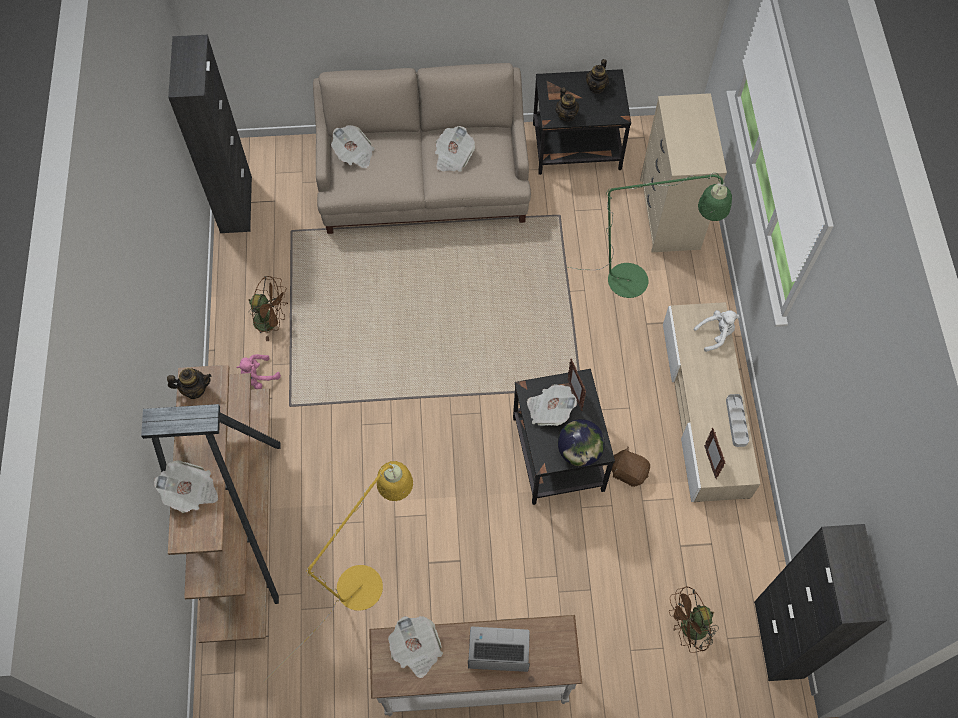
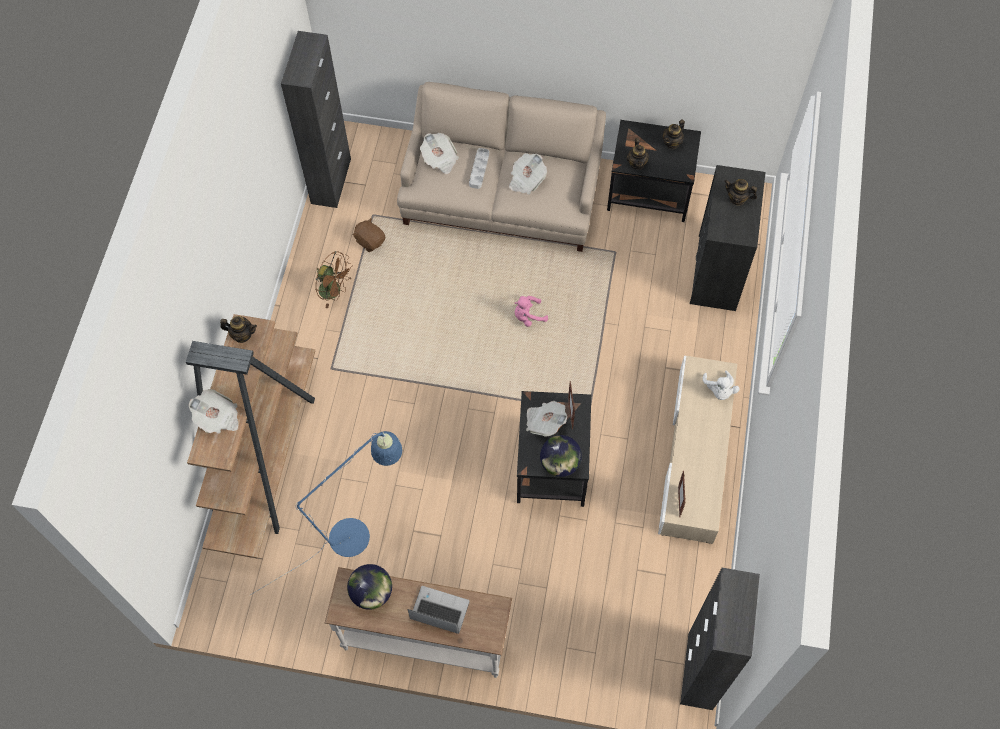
camera: 15 degrees right, 0 degrees up
pink plush toy [236,354,281,389] -> pink plush toy moved to [515,296,548,327]
yellow floor lamp [264,461,413,682] -> blue floor lamp [249,431,402,596]
newspaper [388,616,443,678] -> globe [347,564,392,610]
green floor lamp [569,172,732,298] -> none
brown plush toy [612,447,650,487] -> brown plush toy moved to [352,218,385,252]
beige dresser [640,93,727,252] -> black dresser [690,165,765,311]
brown fan [669,586,719,653] -> none
white plush toy [694,310,740,352] -> white plush toy turned 90 degrees clockwise [703,370,740,400]
grey tray [726,394,749,447] -> grey tray moved to [469,148,489,189]
none -> teapot [724,179,757,206]

